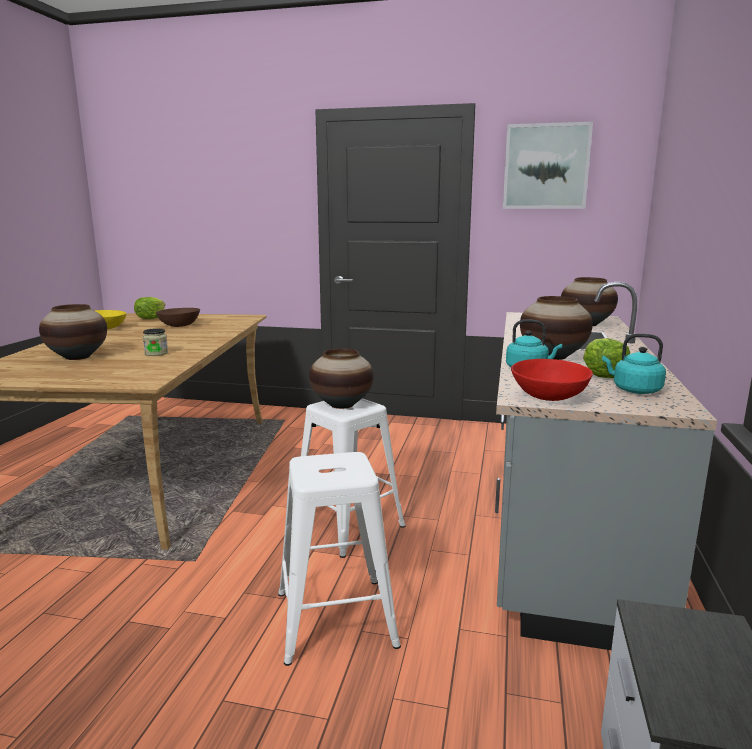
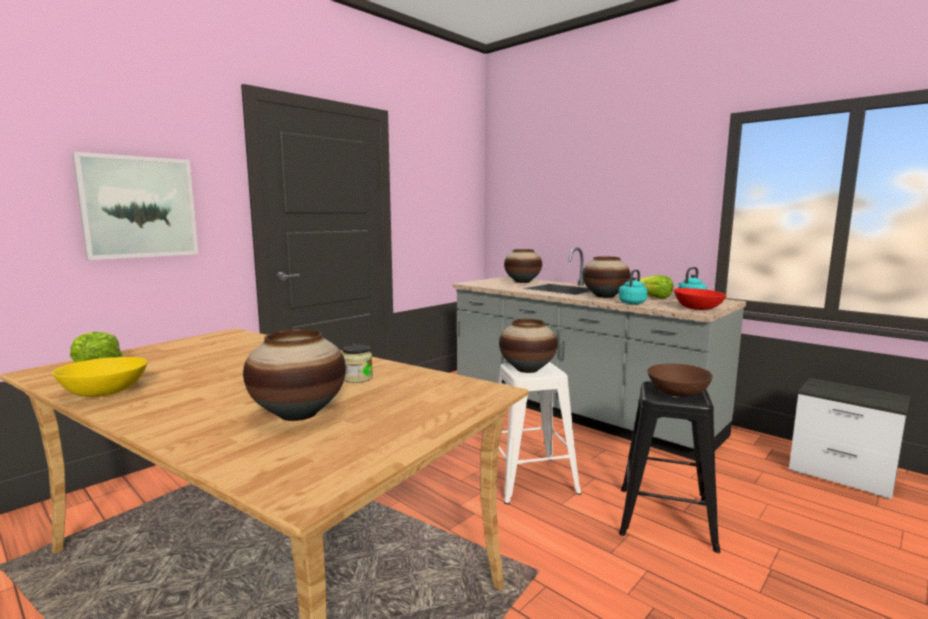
camera: 60 degrees left, 5 degrees down
brown bowl [156,308,200,327] -> brown bowl moved to [647,364,713,396]
white stool [278,452,401,666] -> black stool [619,381,720,553]
picture [503,122,593,209] -> picture moved to [72,152,198,260]

